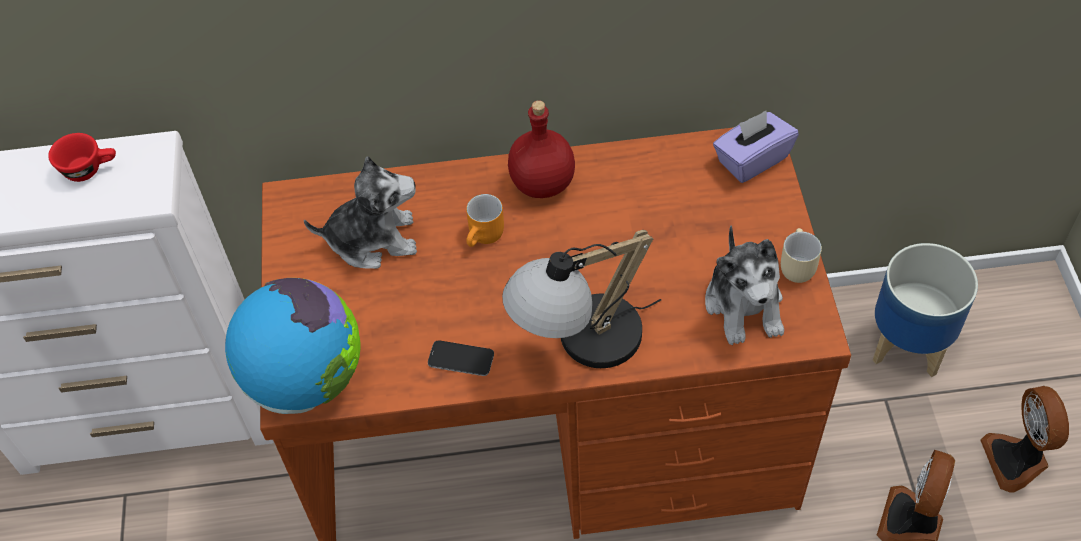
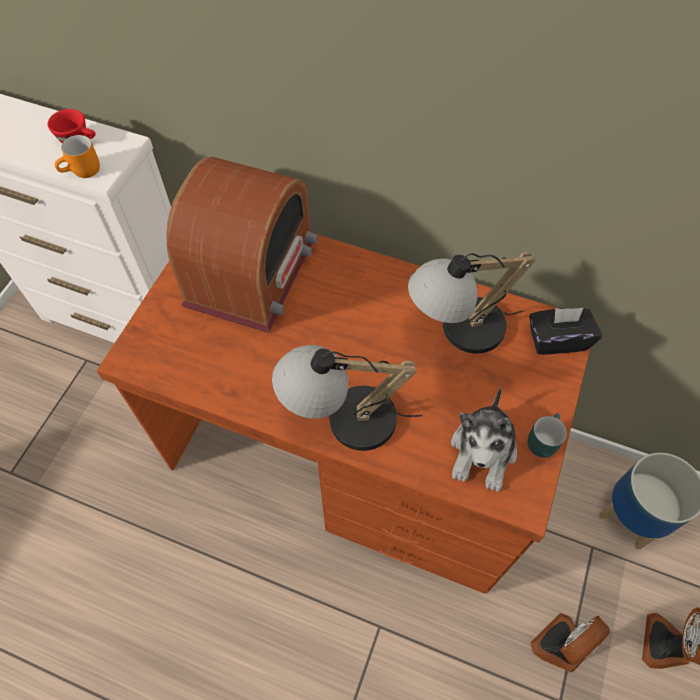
camera: 25 degrees right, 5 degrees up
globe [225,278,361,414] -> none
plush toy [304,156,417,269] -> radio [167,156,318,333]
phone [428,340,494,376] -> none
orange mug [466,194,504,247] -> orange mug moved to [55,135,100,178]
red bottle [508,100,575,198] -> none
purple tissue box [713,110,799,183] -> black tissue box [529,308,602,355]
beige mug [781,228,822,283] -> turquoise mug [528,413,567,458]
none -> table lamp [408,252,535,353]

